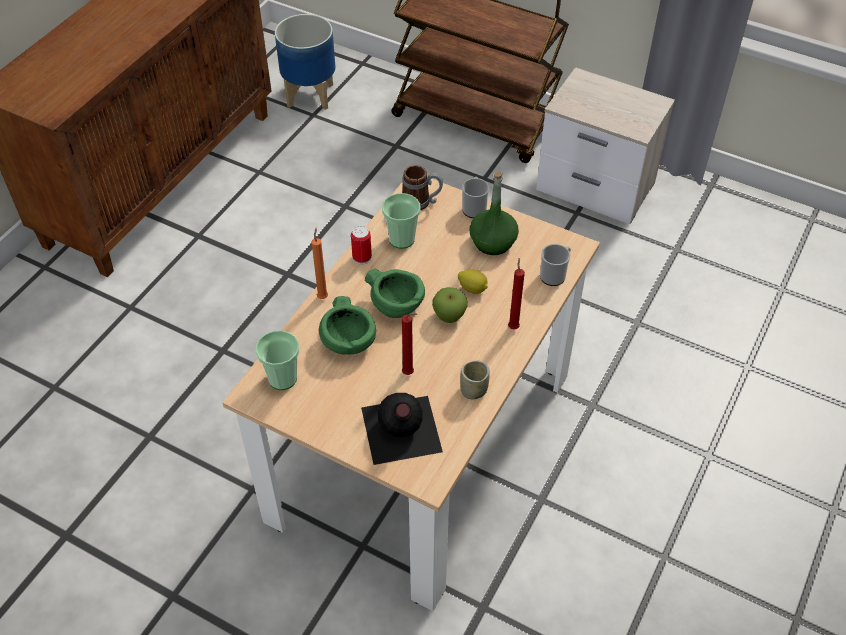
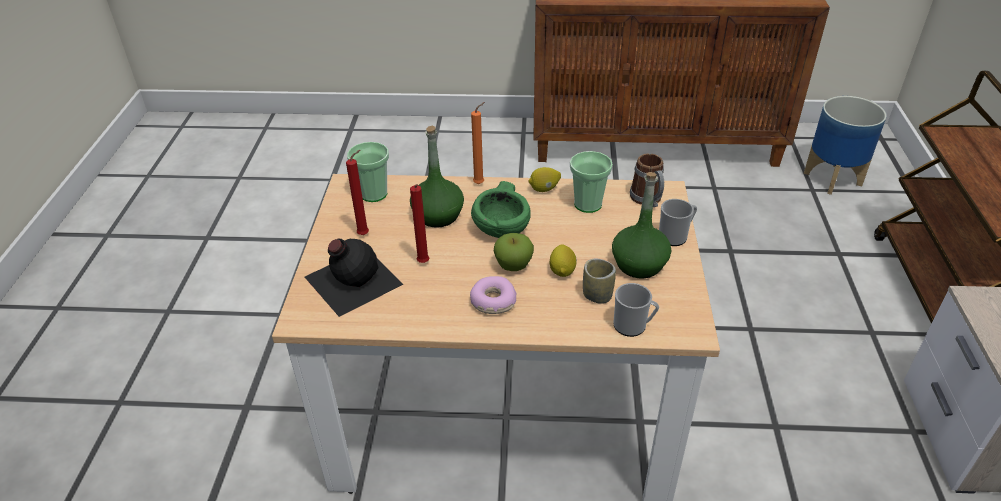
camera: 65 degrees right, 10 degrees down
green bowl [319,296,376,355] -> green bottle [410,125,464,228]
can [351,226,372,264] -> lemon [528,167,561,192]
cup [460,361,490,399] -> cup moved to [583,259,616,304]
red candle [508,258,525,329] -> red candle moved to [346,150,369,235]
none -> donut [470,276,516,314]

